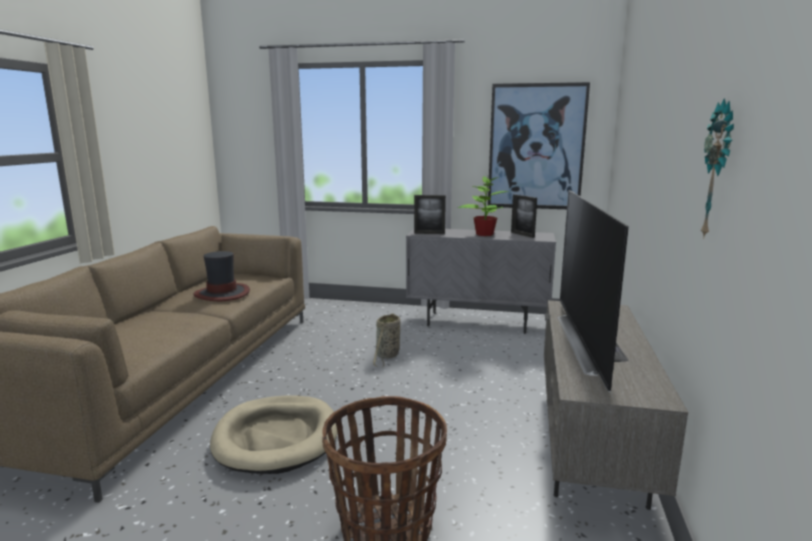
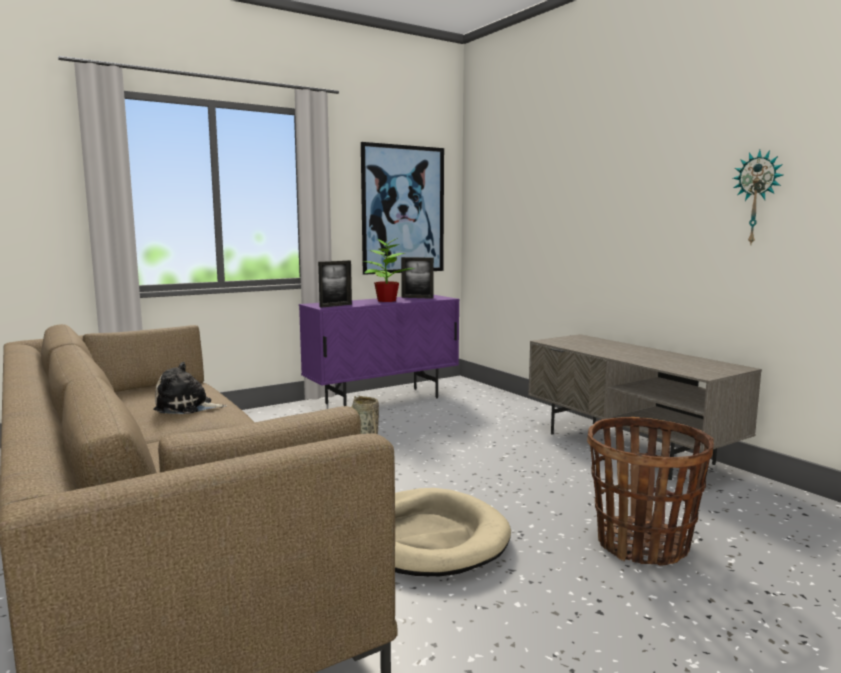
camera: 45 degrees left, 5 degrees down
hat [194,251,250,301] -> plush toy [153,362,227,414]
grey cabinet [406,229,556,334] -> purple cabinet [299,295,459,406]
television [557,190,629,392] -> none

